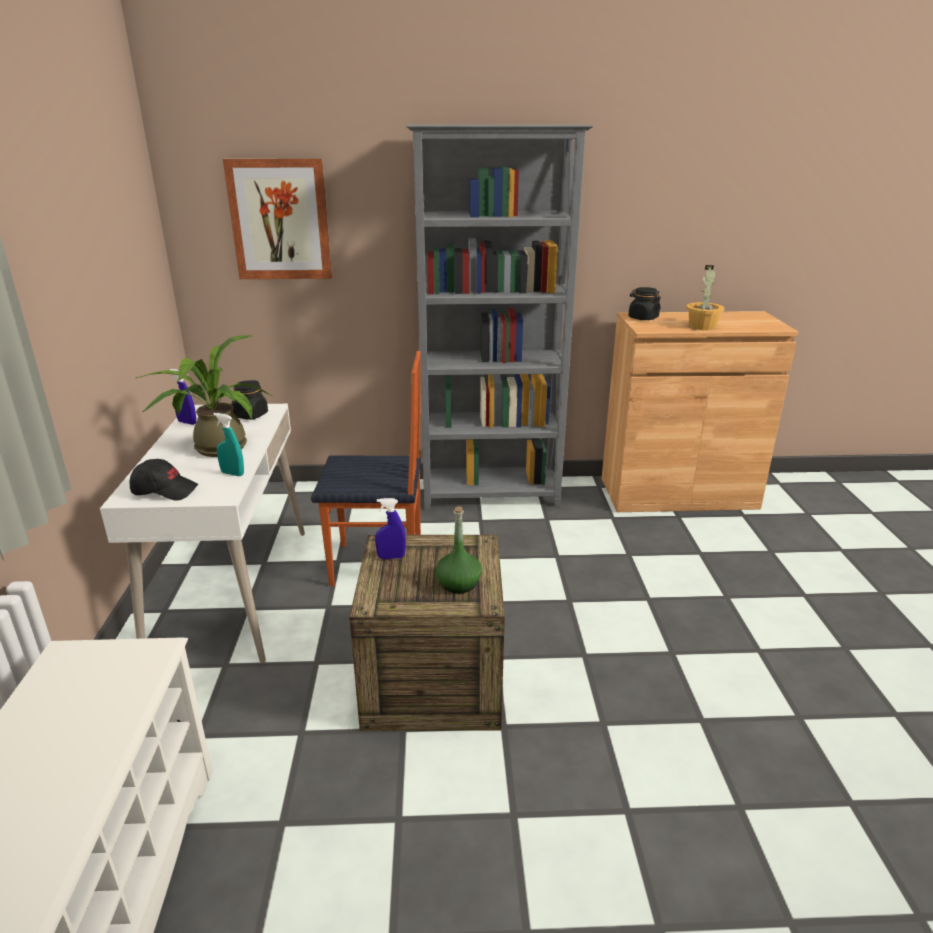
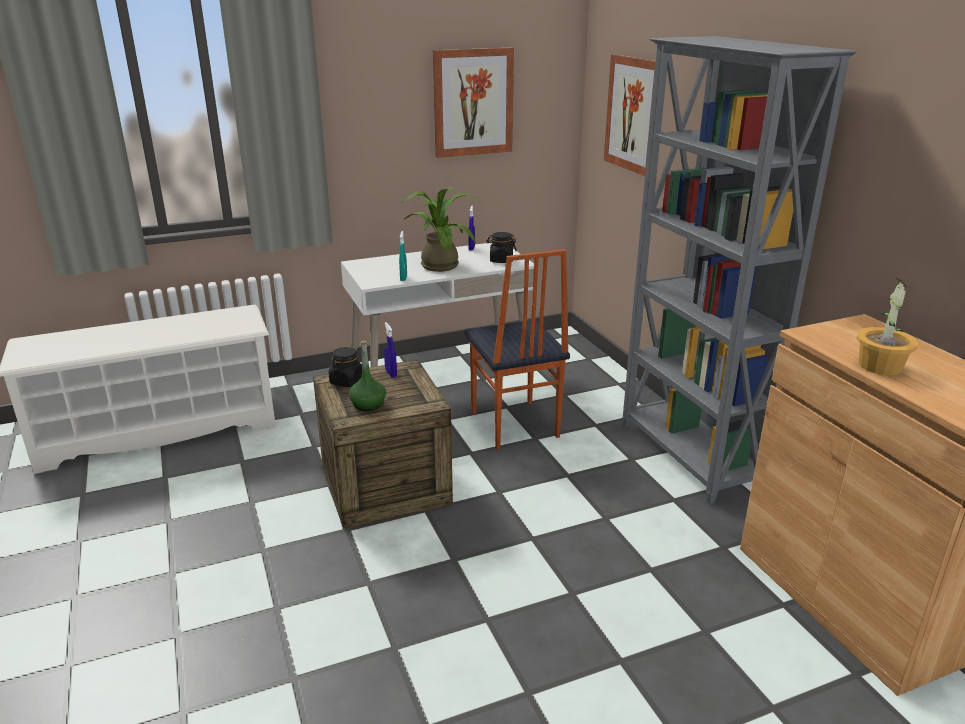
camera: 70 degrees right, 0 degrees up
black cap [129,459,198,500] -> none
black jar [628,287,661,320] -> black jar moved to [329,347,362,387]
none -> picture [433,48,514,158]

